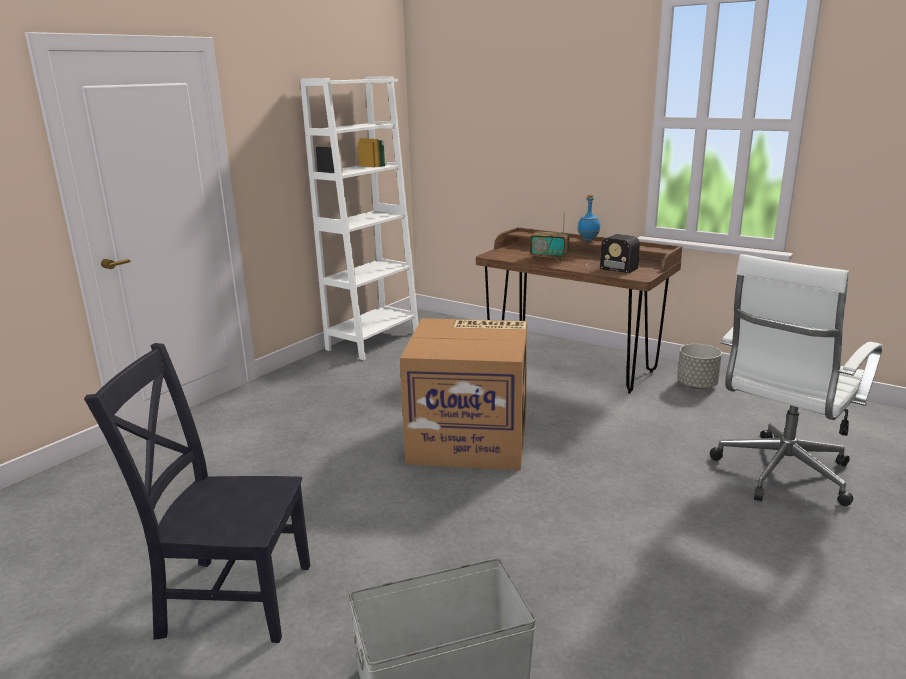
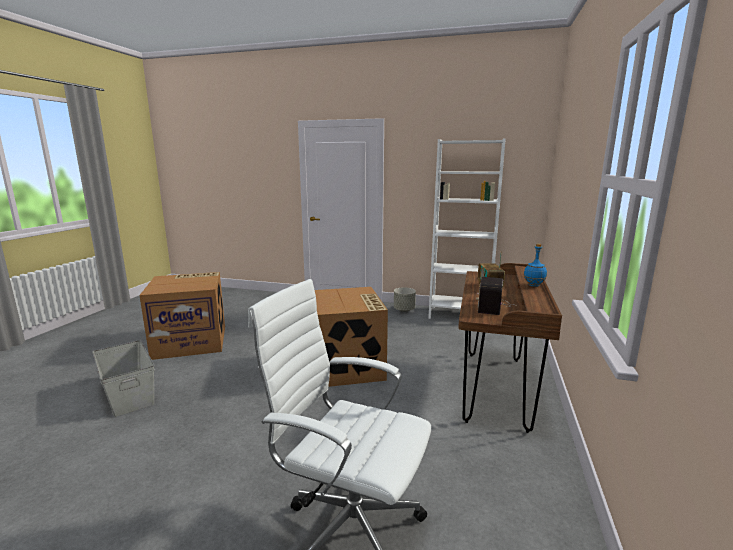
camera: 70 degrees right, 5 degrees down
black chair [84,343,310,643] -> cardboard box [139,272,225,360]
grey planter [677,344,722,389] -> grey planter moved to [394,287,416,312]

